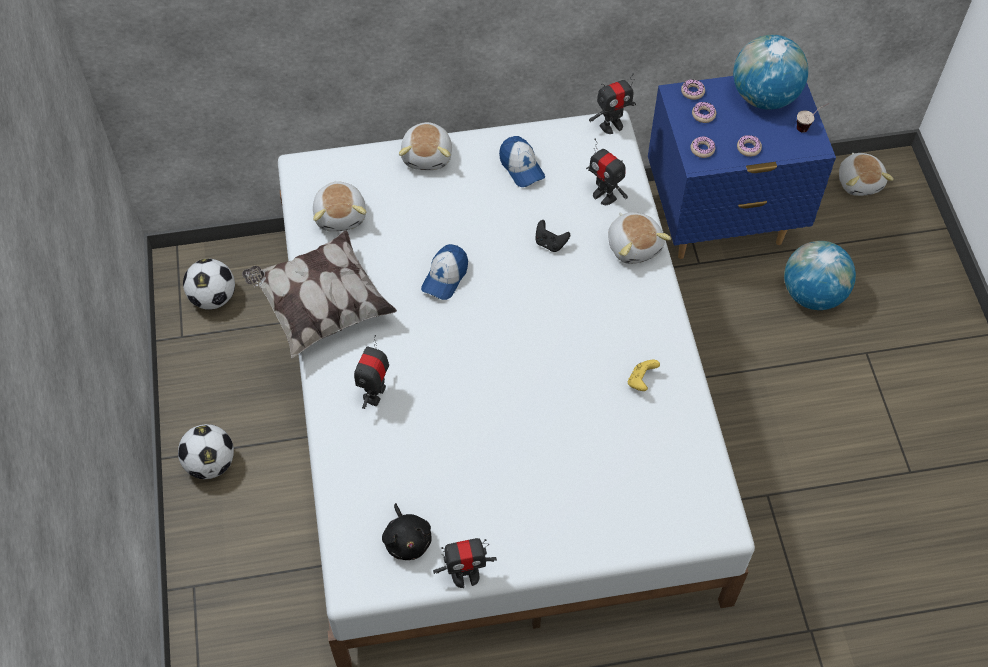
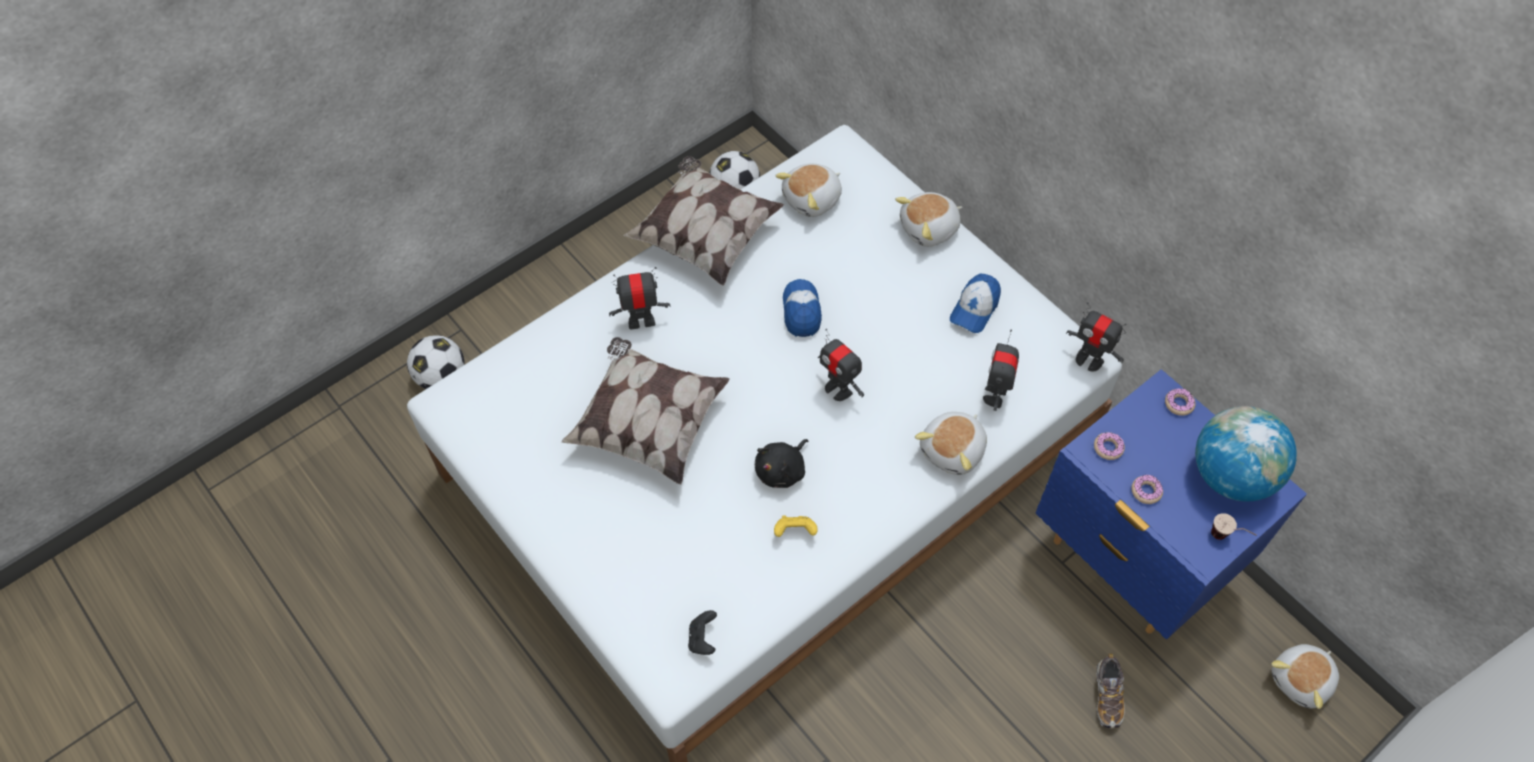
camera: 60 degrees right, 0 degrees up
football [178,424,234,479] -> football moved to [407,335,465,389]
black plush toy [382,503,432,560] -> black plush toy moved to [755,439,809,488]
cap [421,244,468,300] -> cap turned 90 degrees clockwise [783,279,822,337]
toy robot [433,538,497,588] -> toy robot moved to [818,329,864,401]
black game controller [535,220,570,252] -> black game controller moved to [688,610,717,655]
donut [692,102,716,123] -> none
globe [784,241,856,310] -> shoe [1097,653,1125,729]
none -> pillow [561,337,730,485]

